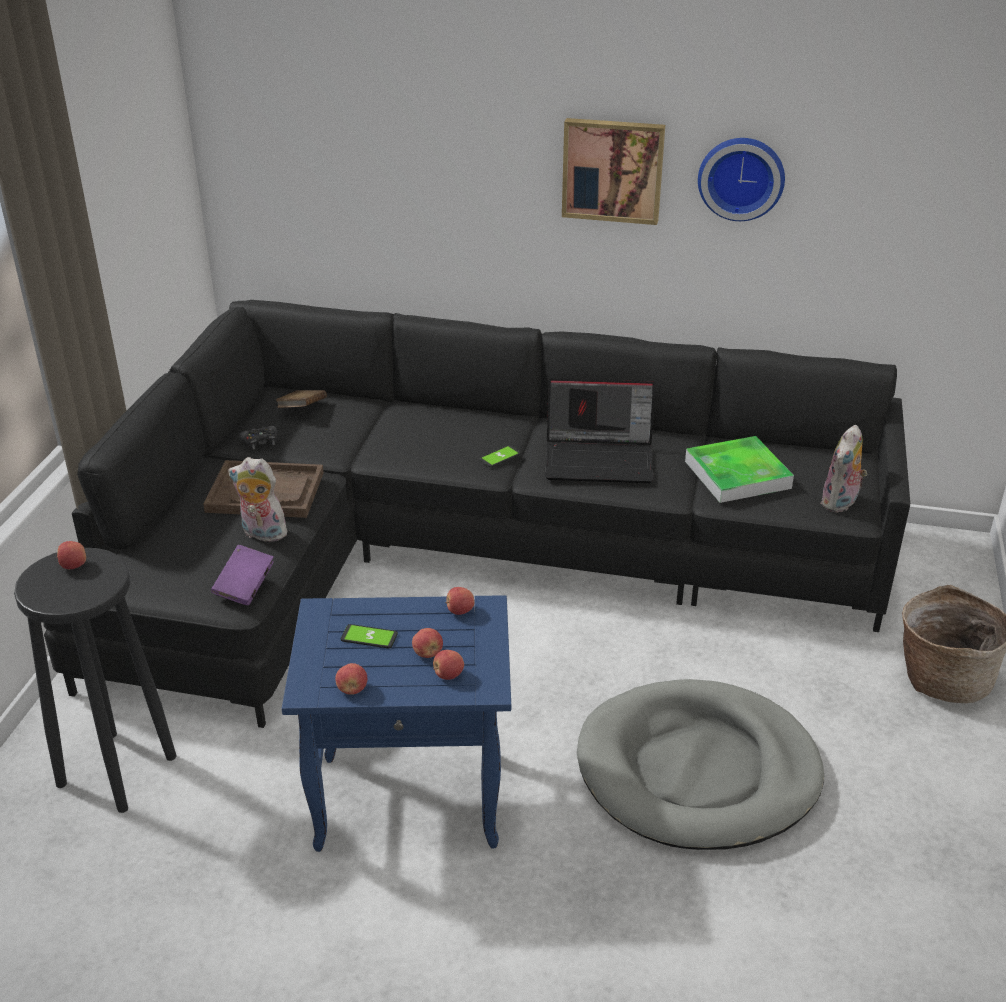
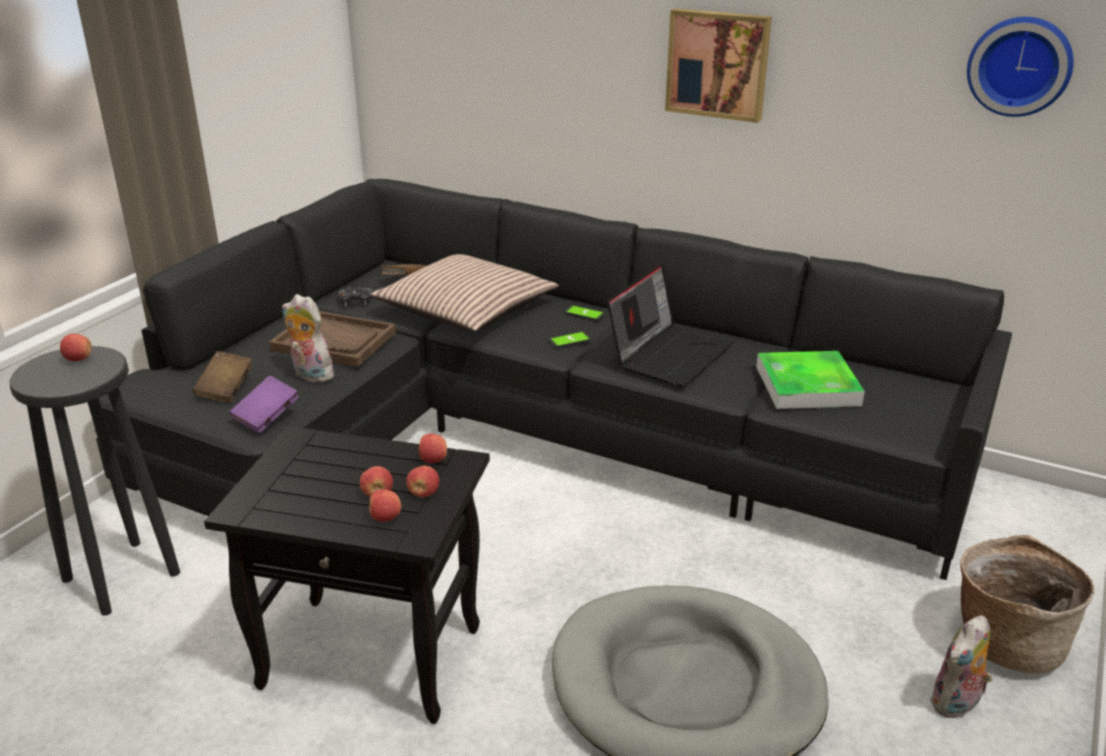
camera: 15 degrees right, 5 degrees down
blue side table [282,595,511,852] -> black side table [204,426,490,724]
apple [335,663,367,695] -> apple moved to [406,466,439,497]
phone [341,624,398,648] -> phone moved to [564,305,605,321]
laptop [545,378,655,483] -> laptop turned 75 degrees counterclockwise [607,264,733,387]
wall clock [698,138,785,221] -> wall clock moved to [967,17,1074,117]
plush toy [820,425,867,513] -> plush toy moved to [929,615,992,720]
none -> brown book [193,351,252,403]
none -> pillow [370,254,559,332]

